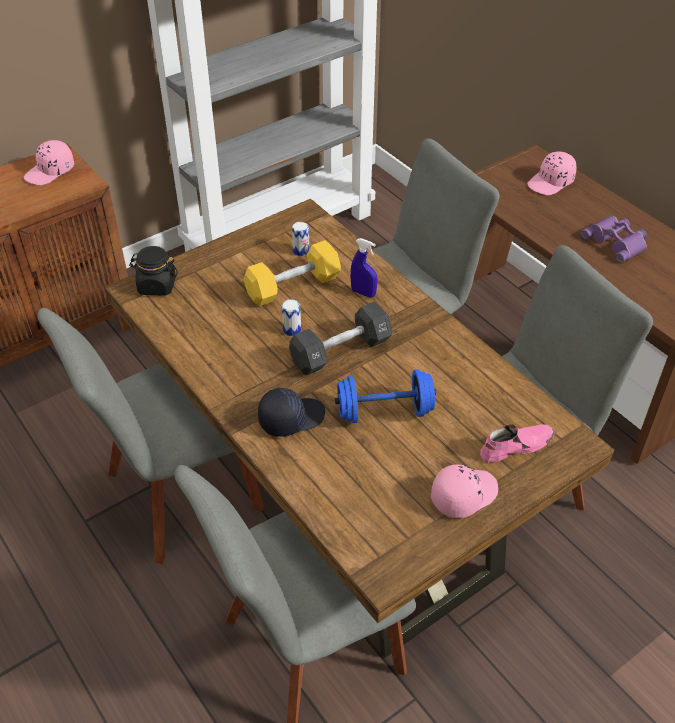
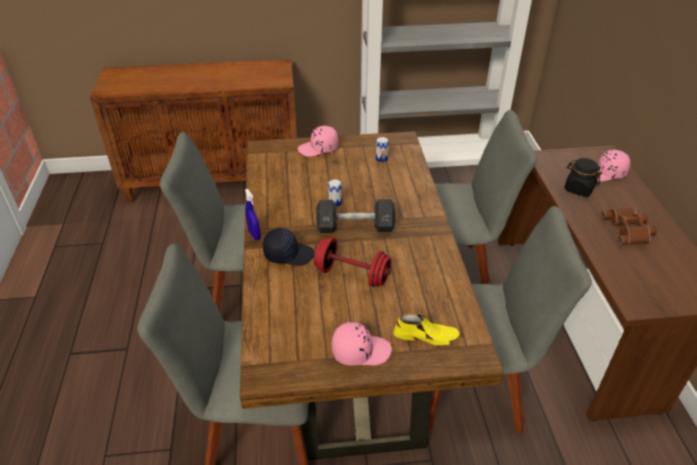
camera: 30 degrees right, 5 degrees down
pink cap [24,140,74,185] -> pink cap moved to [298,126,338,156]
black jar [129,246,178,296] -> black jar moved to [564,158,602,197]
yellow dumbbell [244,240,341,306] -> none
blue dumbbell [335,369,436,423] -> red dumbbell [314,237,391,287]
blue spray bottle [350,238,377,298] -> blue spray bottle moved to [245,189,261,240]
pink shoe [480,424,555,462] -> yellow shoe [393,312,461,346]
purple binoculars [581,216,647,263] -> brown binoculars [601,208,657,245]

